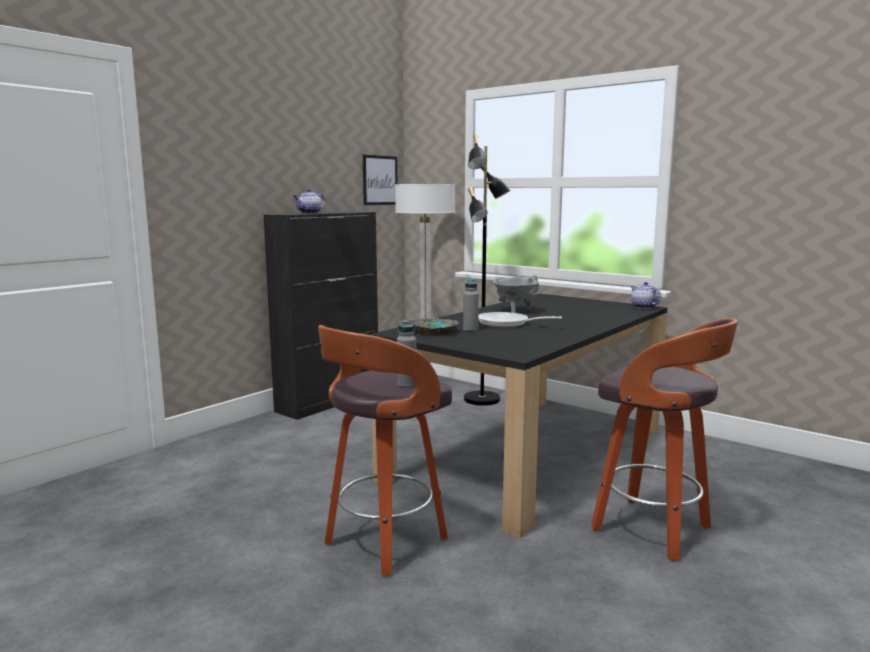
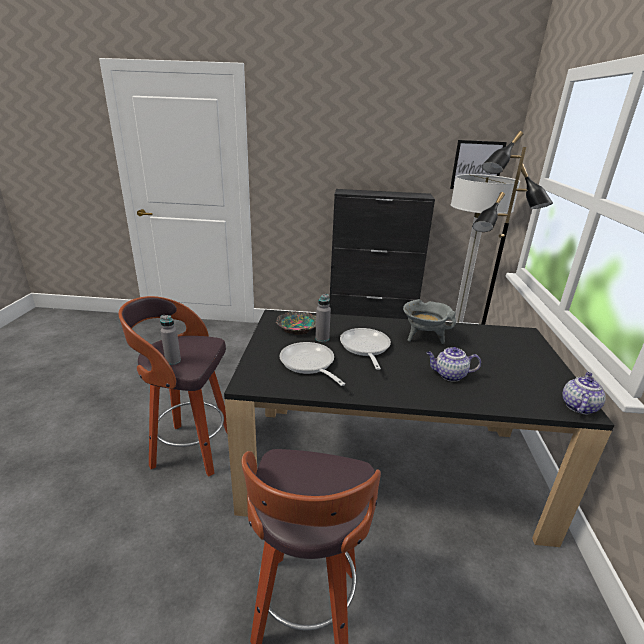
camera: 55 degrees right, 15 degrees up
teapot [293,189,325,213] -> teapot moved to [427,347,481,382]
none -> frying pan [280,342,345,386]

